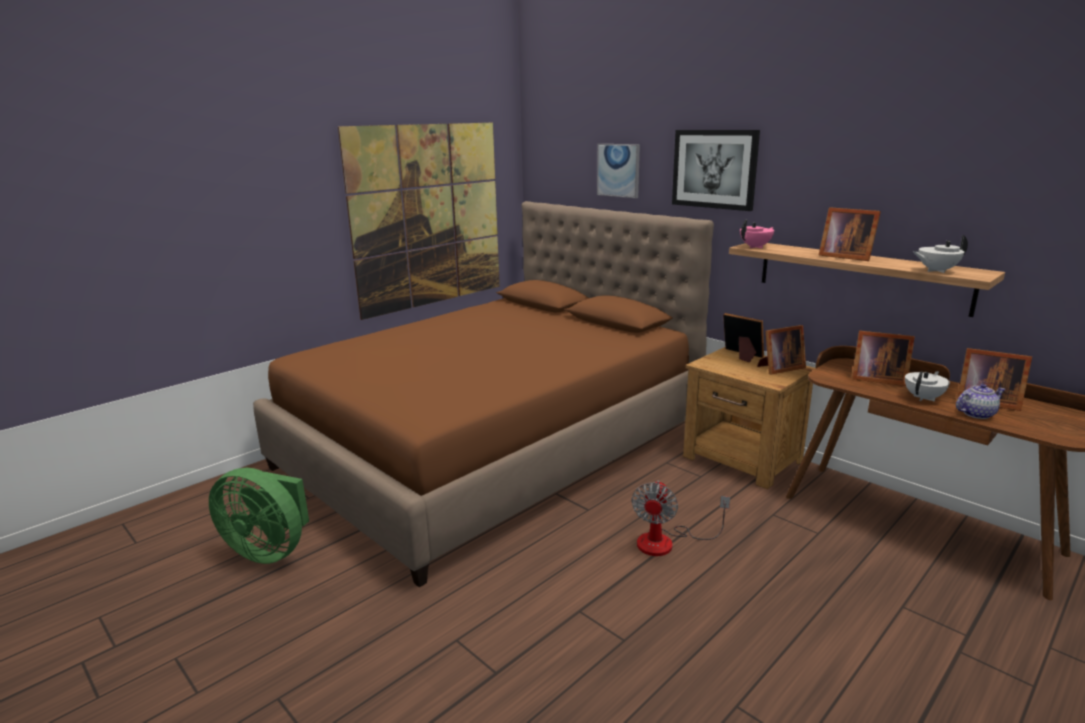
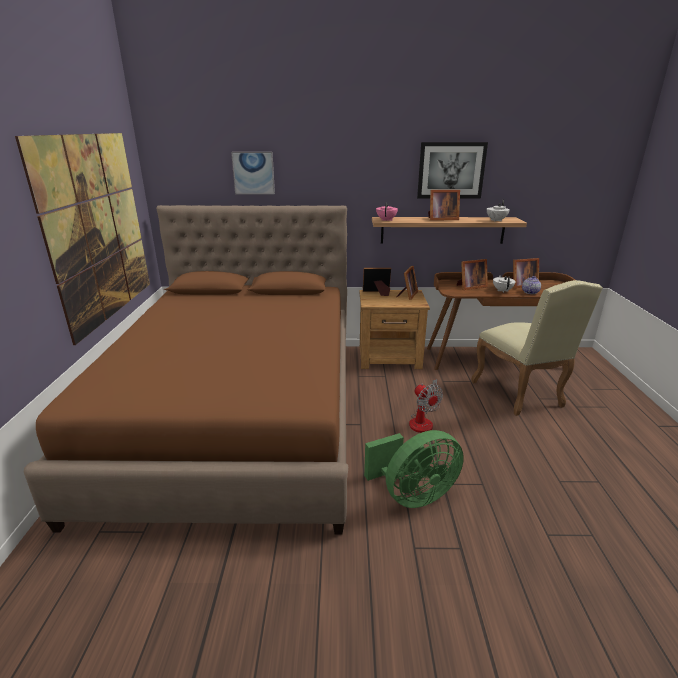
camera: 45 degrees left, 5 degrees up
green fan [209,468,309,564] -> green fan moved to [364,430,464,508]
picture [672,130,760,211] -> picture moved to [417,142,488,199]
none -> beige chair [471,280,603,416]

